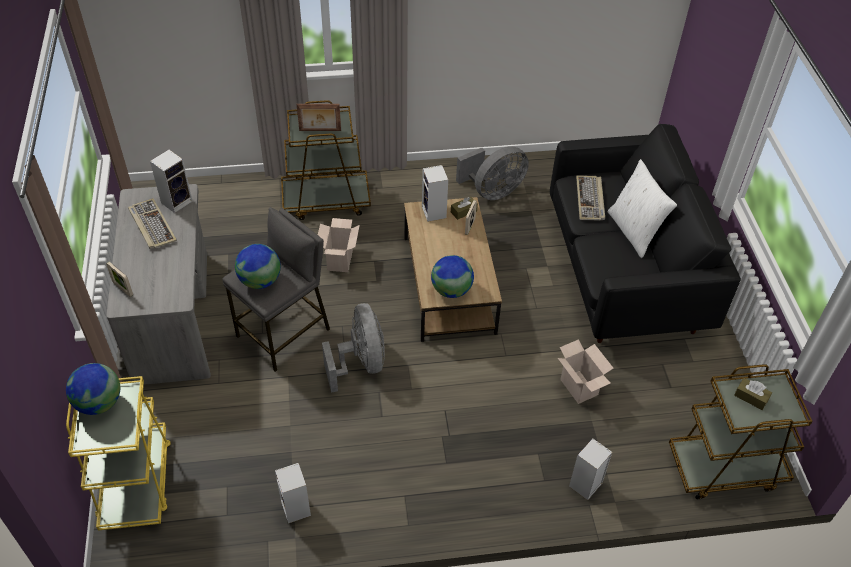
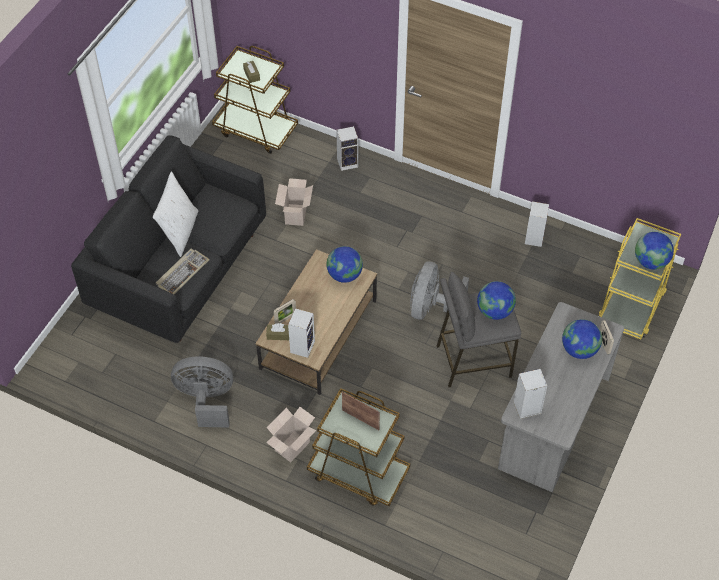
camera: 145 degrees left, 5 degrees up
keyboard [128,198,177,249] -> none
cardboard box [318,218,360,272] -> cardboard box moved to [266,407,316,462]
none -> globe [562,319,602,359]

